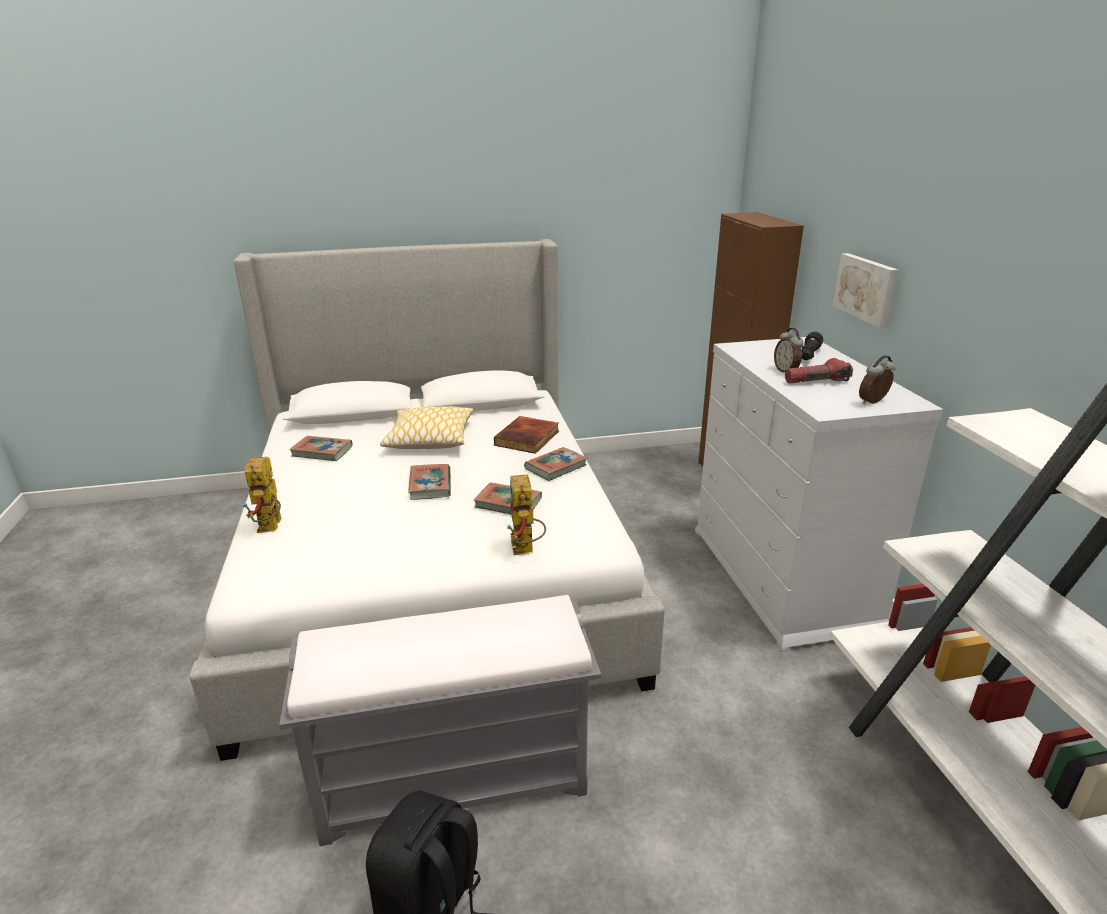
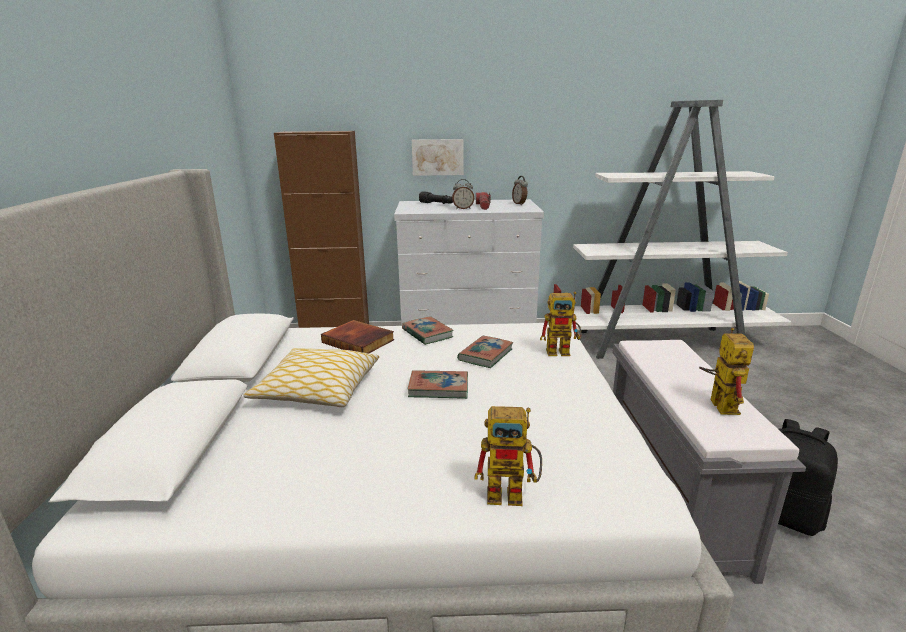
camera: 80 degrees left, 5 degrees down
book [290,436,353,461] -> none
none -> toy robot [699,327,754,415]

